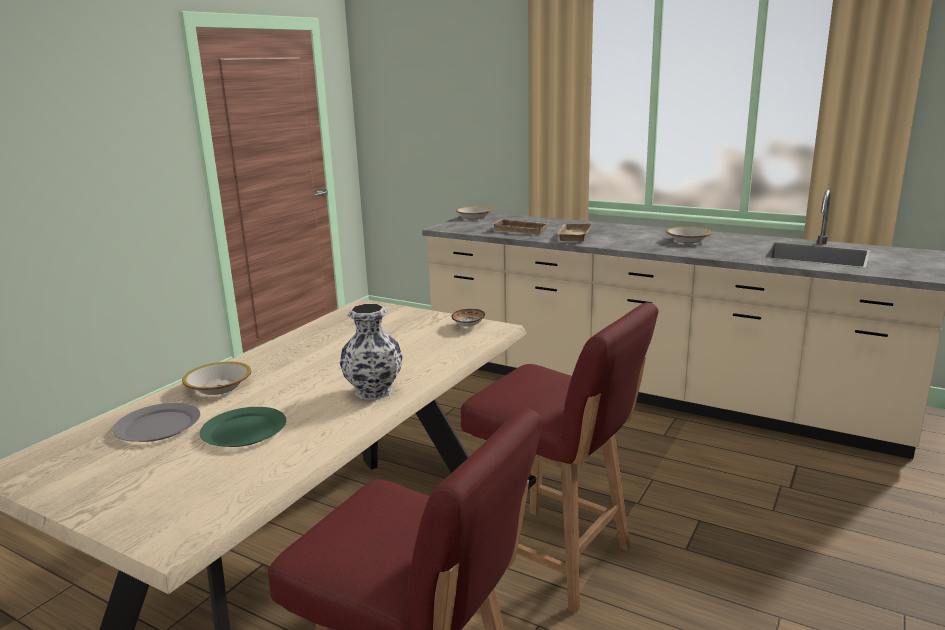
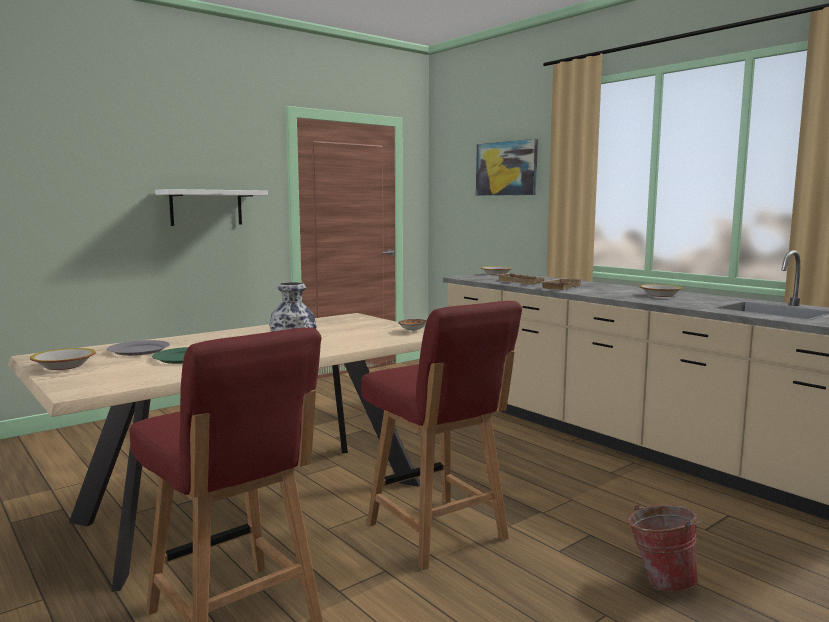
camera: 20 degrees right, 10 degrees down
bowl [182,362,251,395] -> bowl moved to [30,348,96,370]
none -> white shelf [155,189,268,226]
none -> picture [476,139,538,196]
none -> bucket [627,505,702,593]

